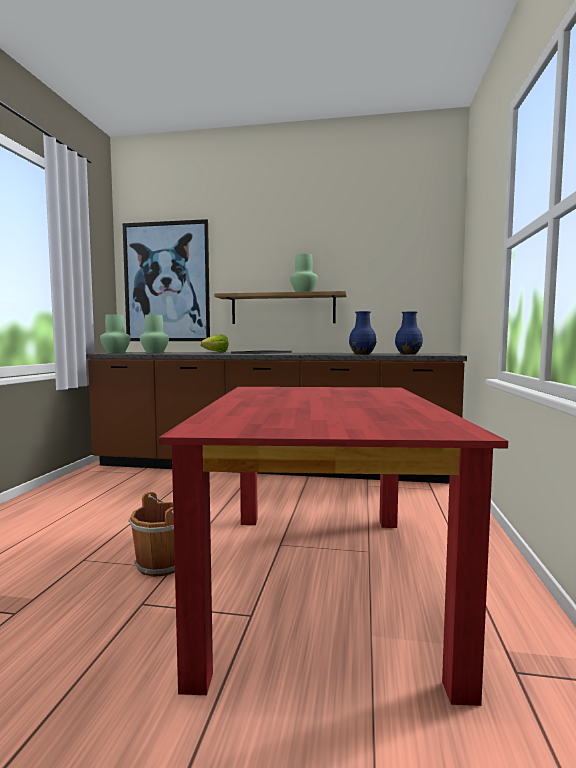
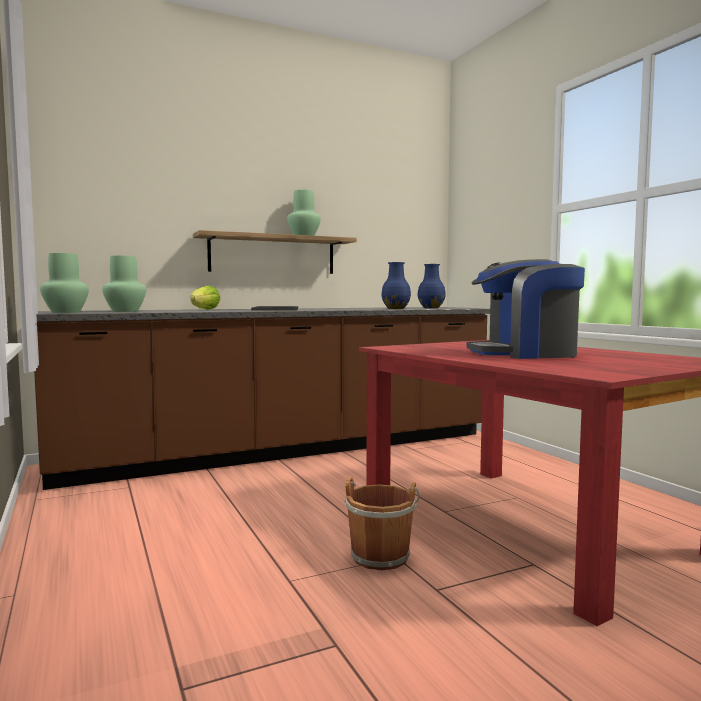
camera: 35 degrees left, 0 degrees up
picture [123,219,210,341] -> none
none -> coffee machine [466,259,585,359]

